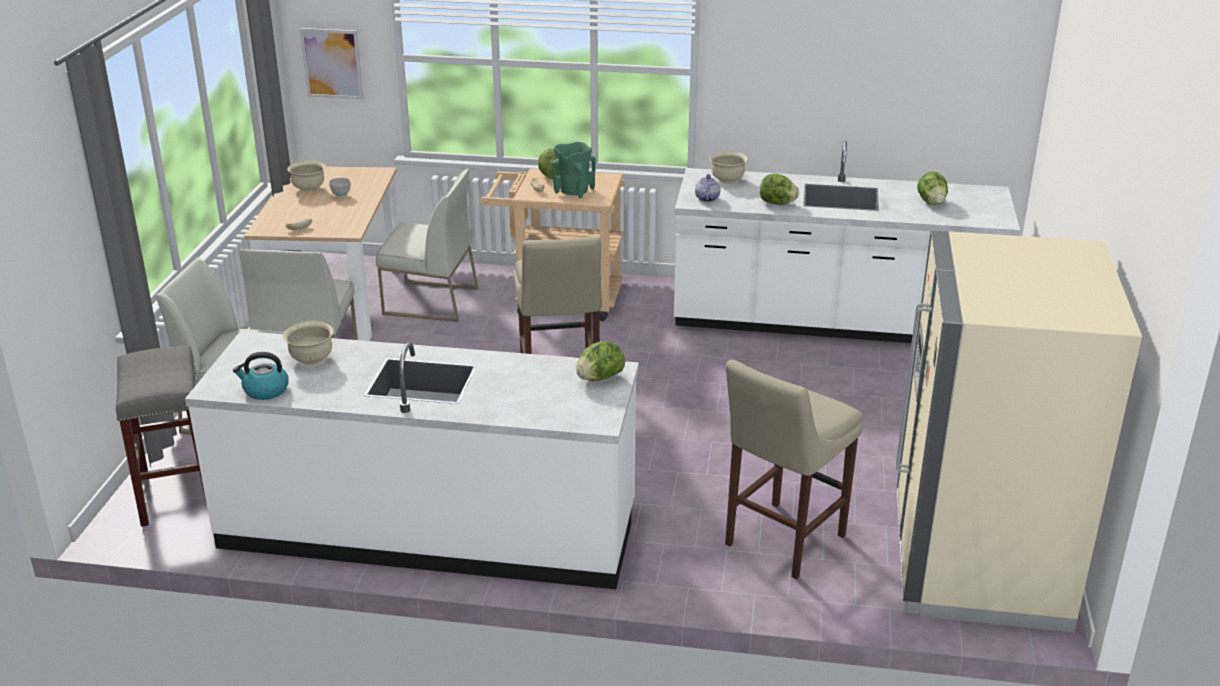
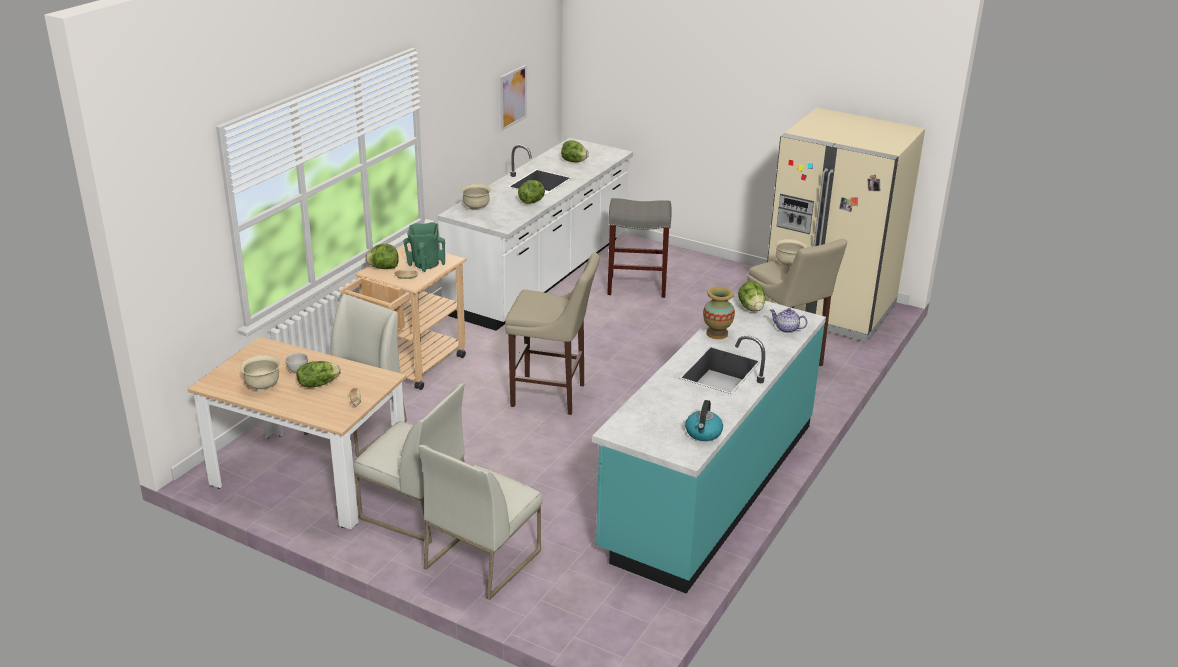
camera: 70 degrees left, 0 degrees up
grey stool [116,346,207,527] -> grey stool moved to [607,198,671,298]
white counter [185,331,639,589] -> turquoise counter [592,293,826,593]
beige bowl [283,321,334,365] -> beige bowl moved to [775,239,808,267]
picture [299,28,364,100] -> picture moved to [500,65,527,131]
teapot [695,174,720,202] -> teapot moved to [770,308,808,333]
none -> lettuce [296,361,341,388]
none -> vase [703,286,735,339]

